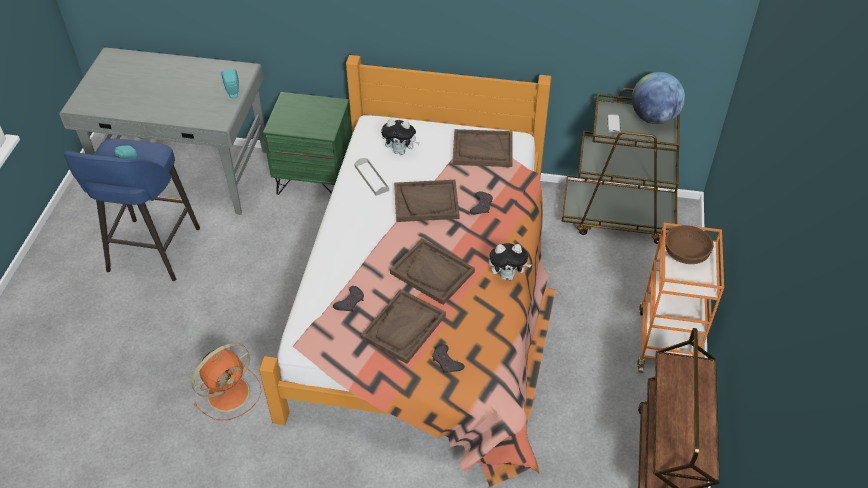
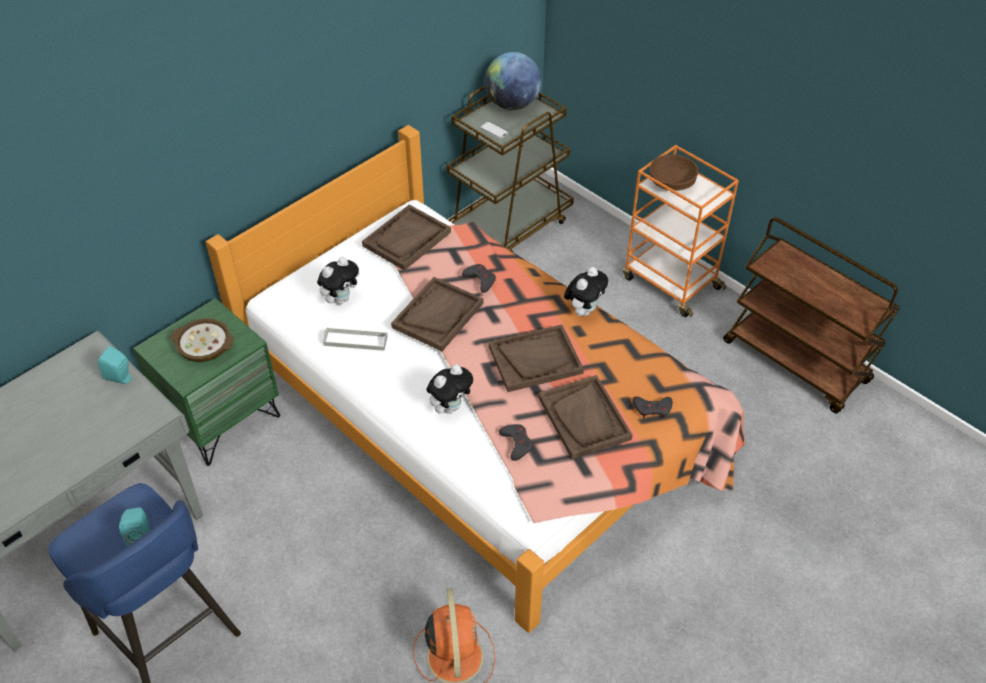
camera: 55 degrees left, 0 degrees up
none -> bowl [171,318,234,362]
none -> plush toy [426,364,473,414]

